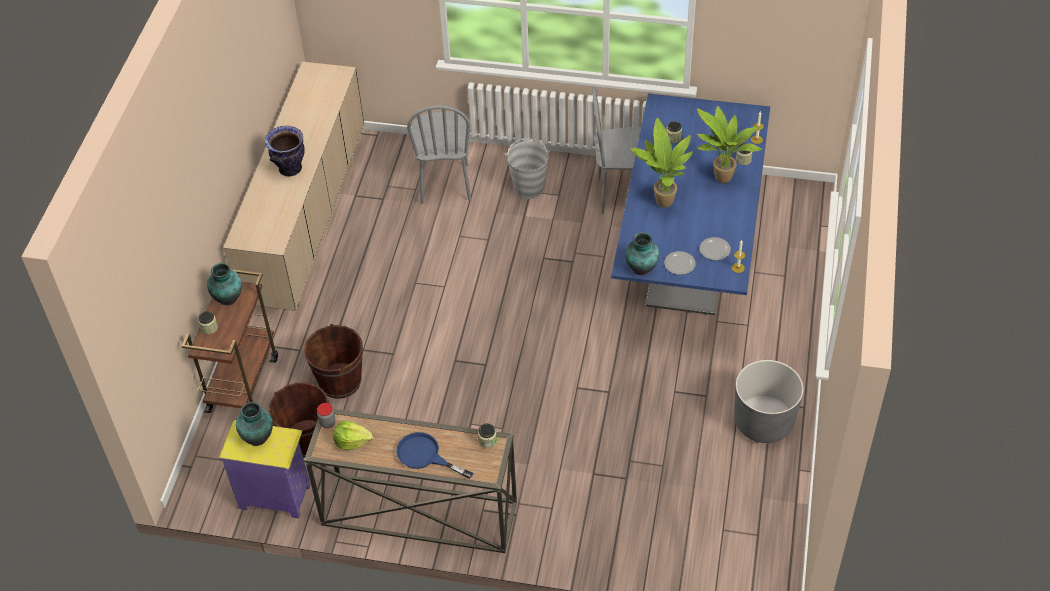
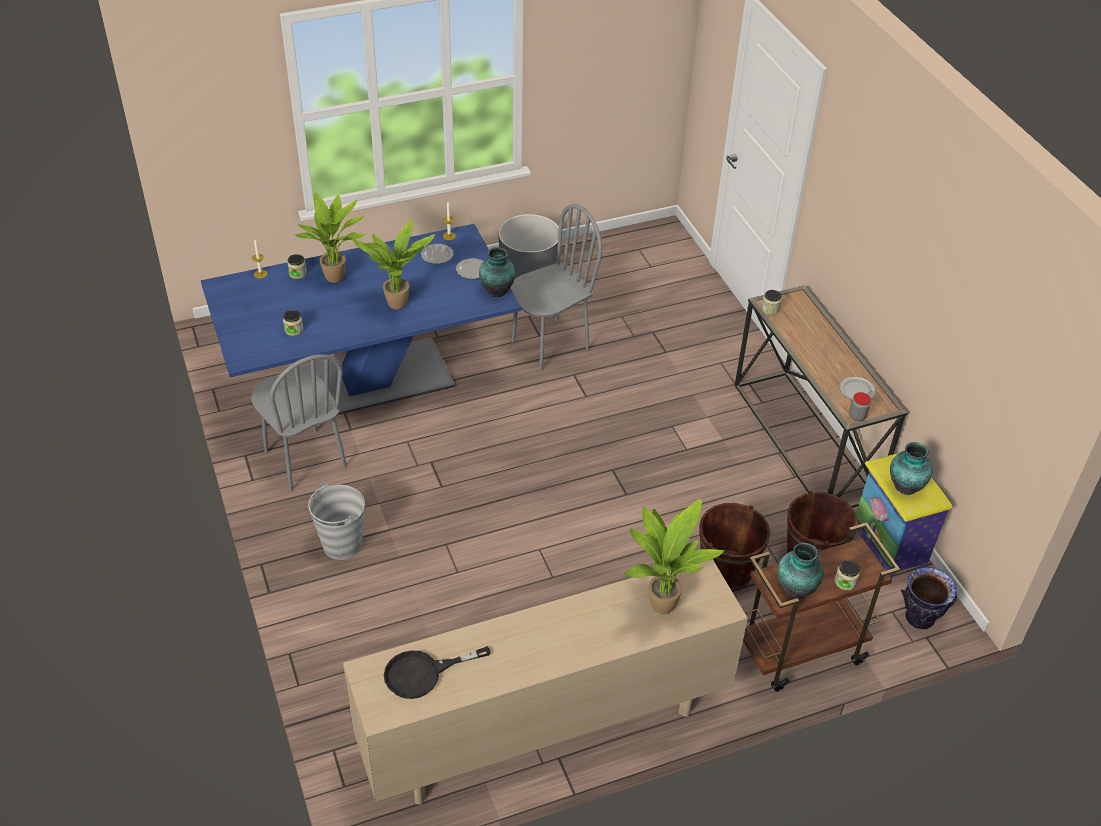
camera: 125 degrees left, 5 degrees down
vase [265,126,305,177] -> vase moved to [901,567,957,629]
lettuce [333,421,373,450] -> plate [839,377,876,400]
blue frying pan [396,432,473,479] -> none
grey chair [407,105,471,204] -> grey chair moved to [510,204,602,371]
none -> black frying pan [384,646,490,699]
none -> potted plant [624,499,724,614]

